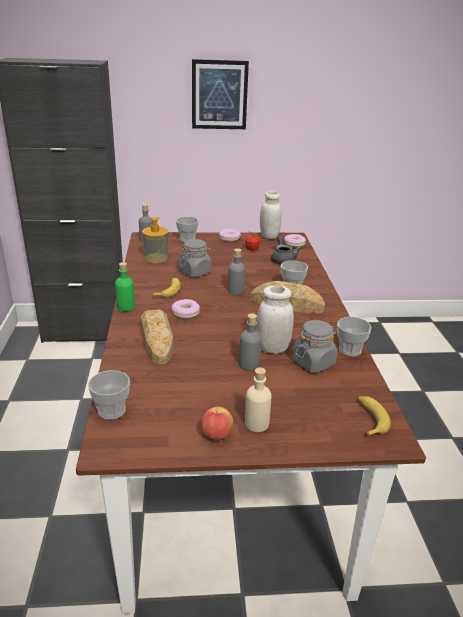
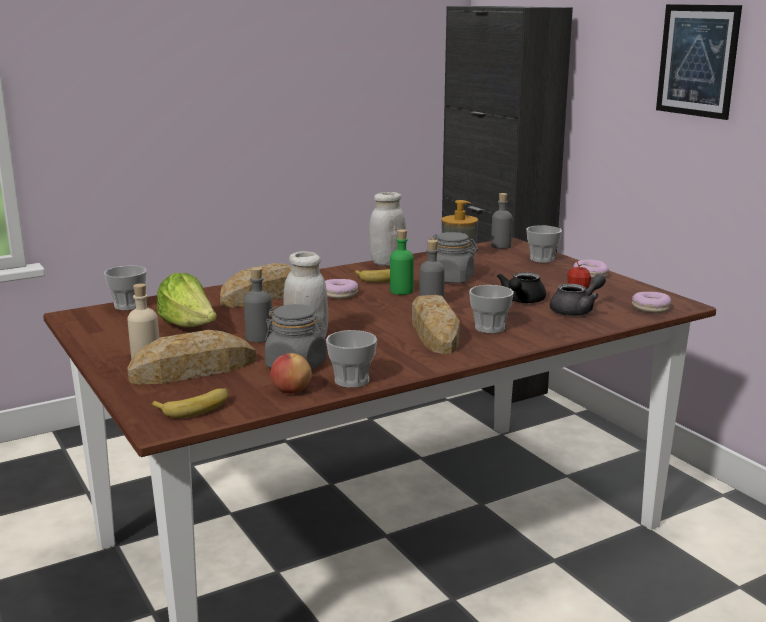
camera: 65 degrees right, 10 degrees down
green bottle [115,262,135,311] -> green bottle moved to [390,229,414,295]
apple [200,406,233,440] -> apple moved to [270,353,312,393]
white jar [260,191,281,239] -> white jar moved to [369,192,406,266]
none -> bread [127,330,256,384]
none -> lettuce [157,273,217,327]
none -> black teapot [497,272,546,303]

